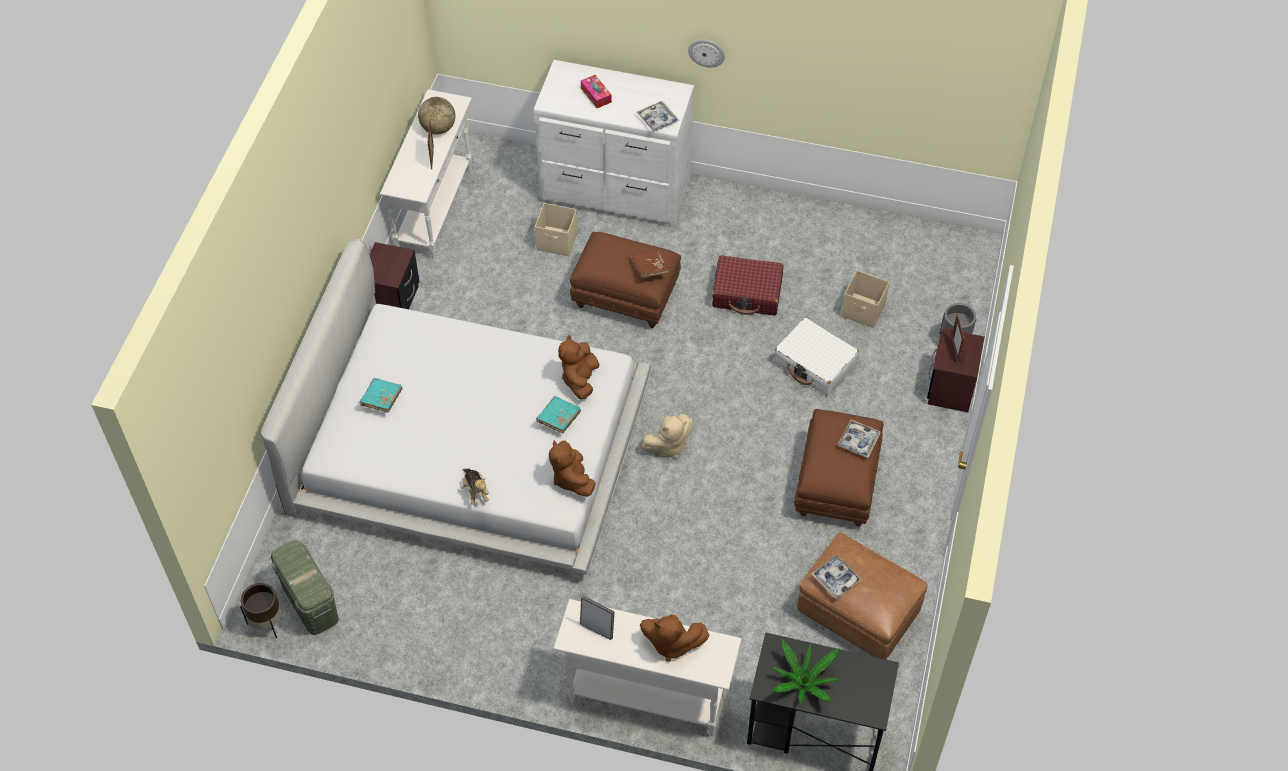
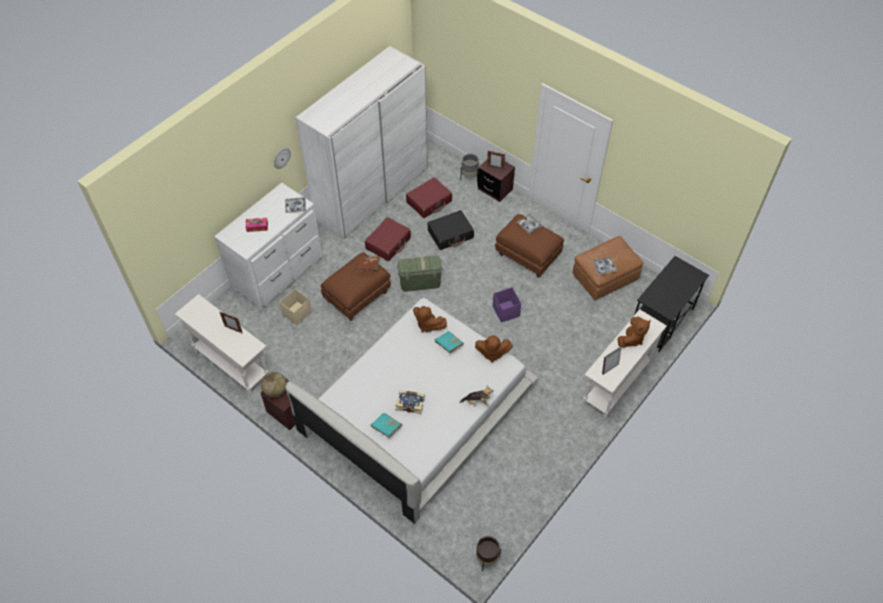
camera: 65 degrees left, 0 degrees up
green storage box [270,540,339,635] -> green storage box moved to [397,256,443,292]
globe [418,97,455,135] -> globe moved to [261,372,287,397]
beige plush toy [641,414,693,458] -> none
potted plant [772,639,840,704] -> none
white suitcase [774,318,859,396] -> black suitcase [427,210,474,250]
beige storage box [841,270,890,328] -> red suitcase [406,177,452,218]
none -> white wardrobe [296,46,427,240]
none -> book [396,390,425,414]
none -> purple storage box [493,287,521,323]

